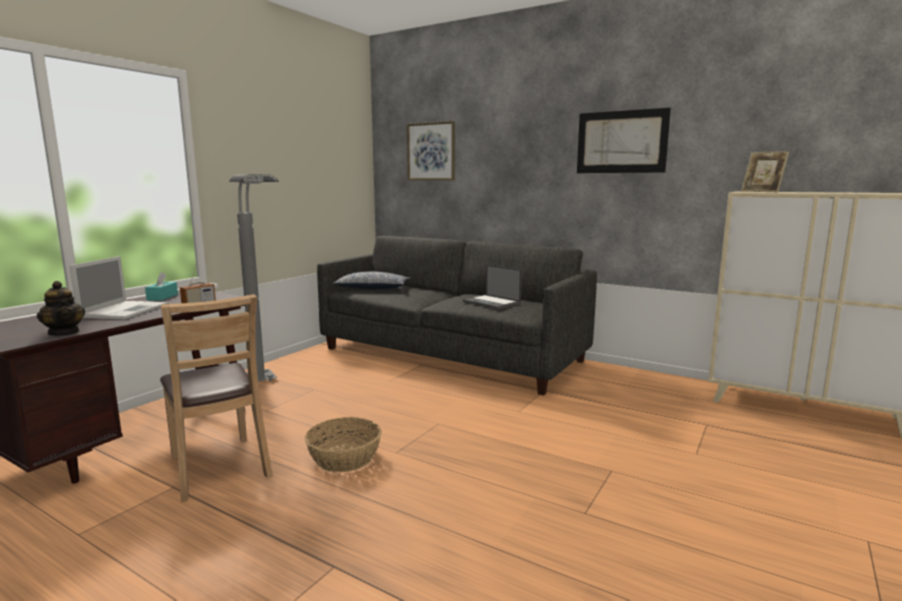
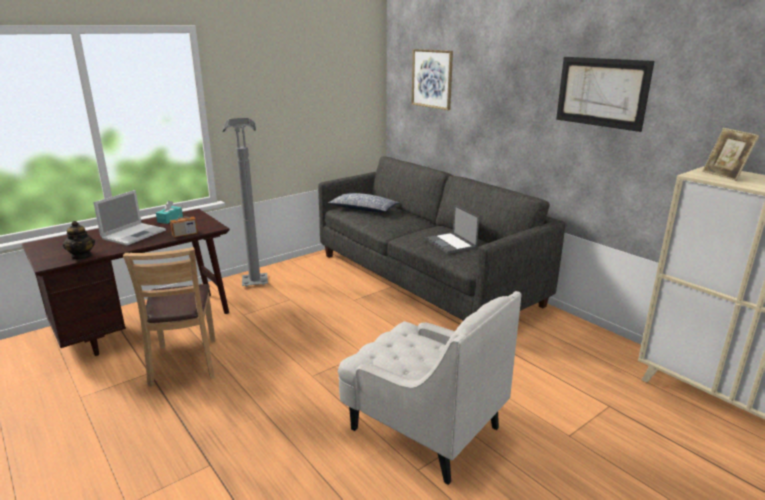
camera: 20 degrees right, 10 degrees up
basket [305,417,382,472] -> none
none -> white armchair [338,291,522,485]

